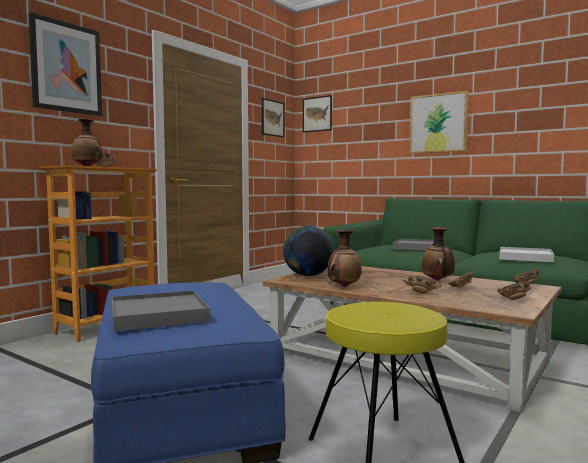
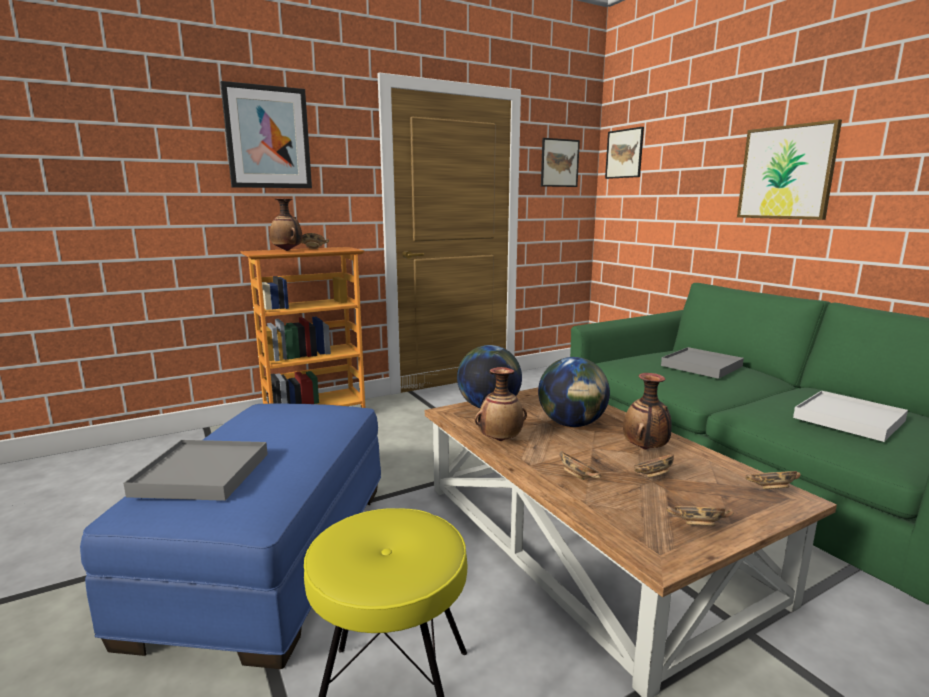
camera: 25 degrees right, 10 degrees up
none -> globe [538,357,610,427]

